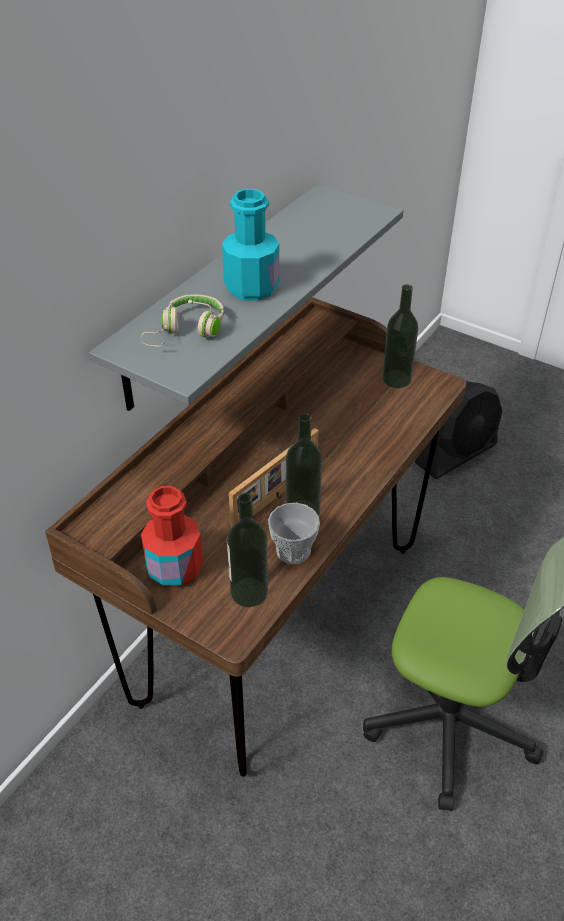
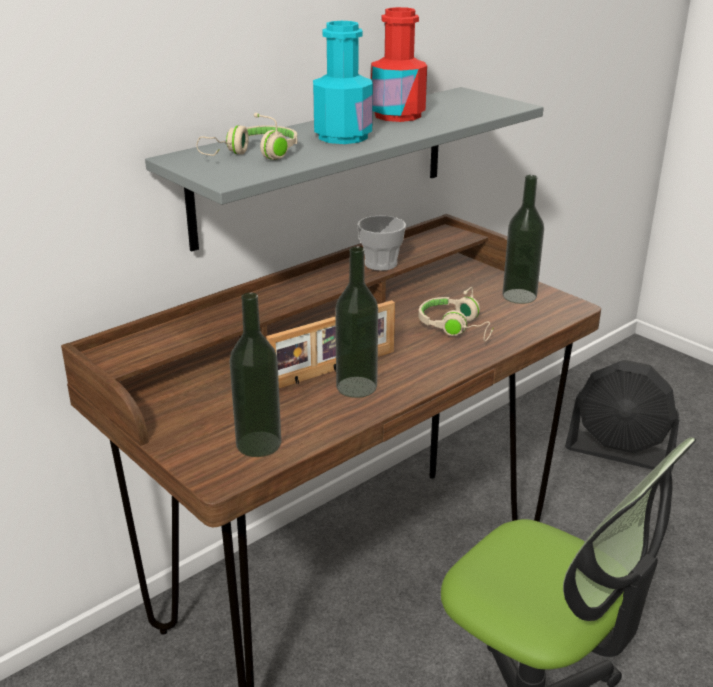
camera: 15 degrees right, 15 degrees down
red bottle [141,486,203,587] -> red bottle moved to [371,7,427,122]
cup [268,503,320,564] -> cup moved to [357,216,406,271]
black fan [415,381,502,479] -> black fan turned 45 degrees clockwise [565,360,679,472]
none -> beige headphones [419,287,494,342]

